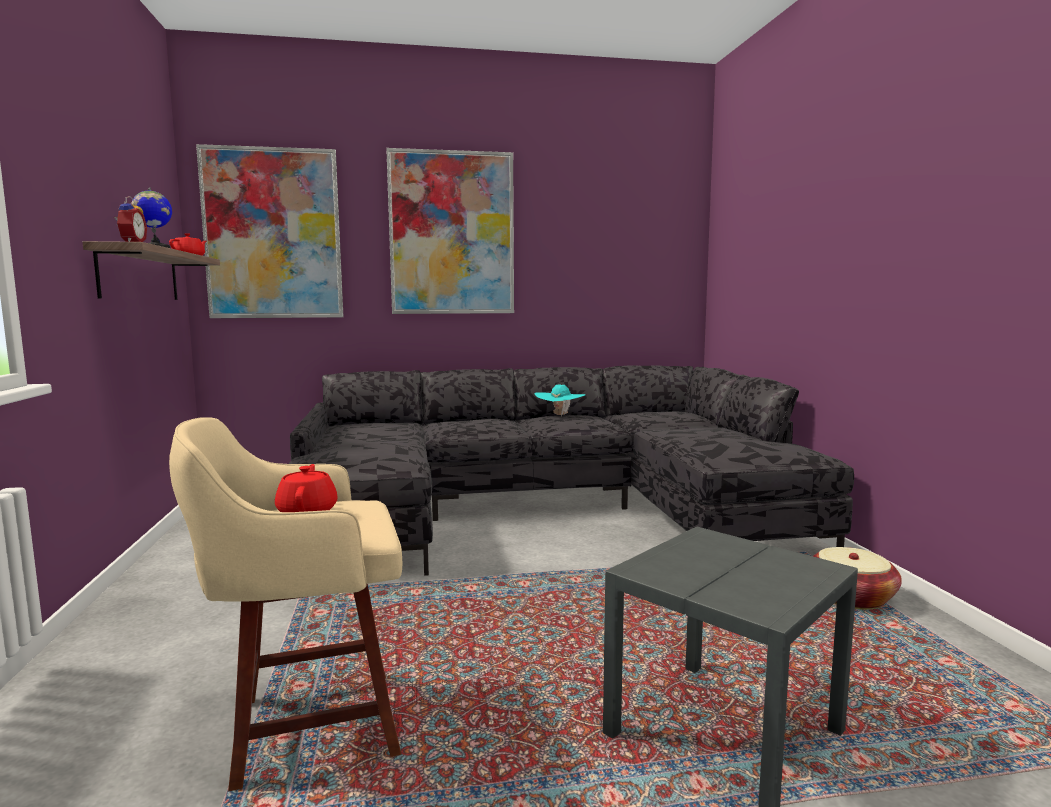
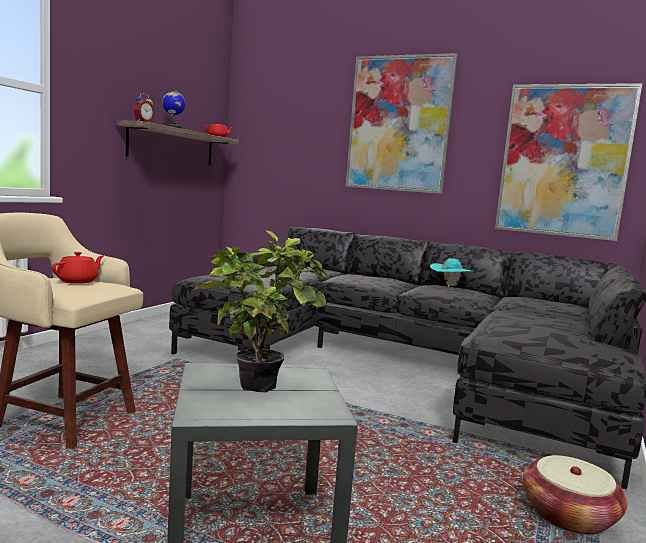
camera: 35 degrees right, 0 degrees up
picture [196,144,343,318] -> picture moved to [495,83,643,241]
none -> potted plant [195,230,329,392]

